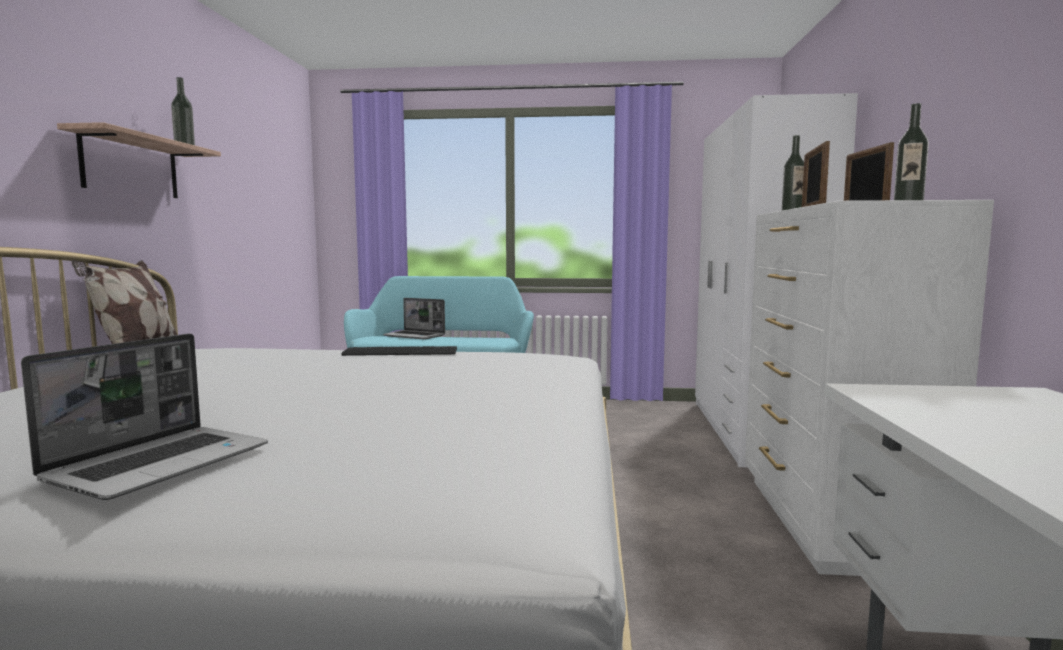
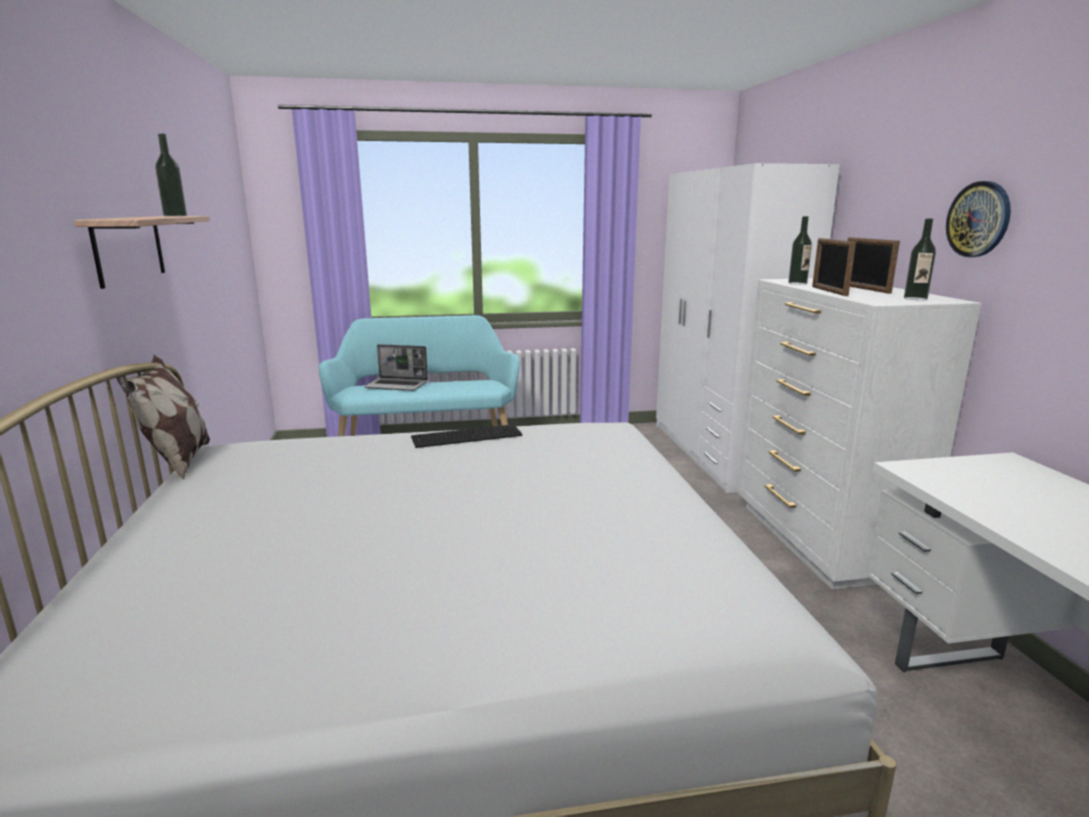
camera: 15 degrees left, 10 degrees up
laptop [21,334,268,500] -> none
none -> wall clock [946,181,1011,257]

